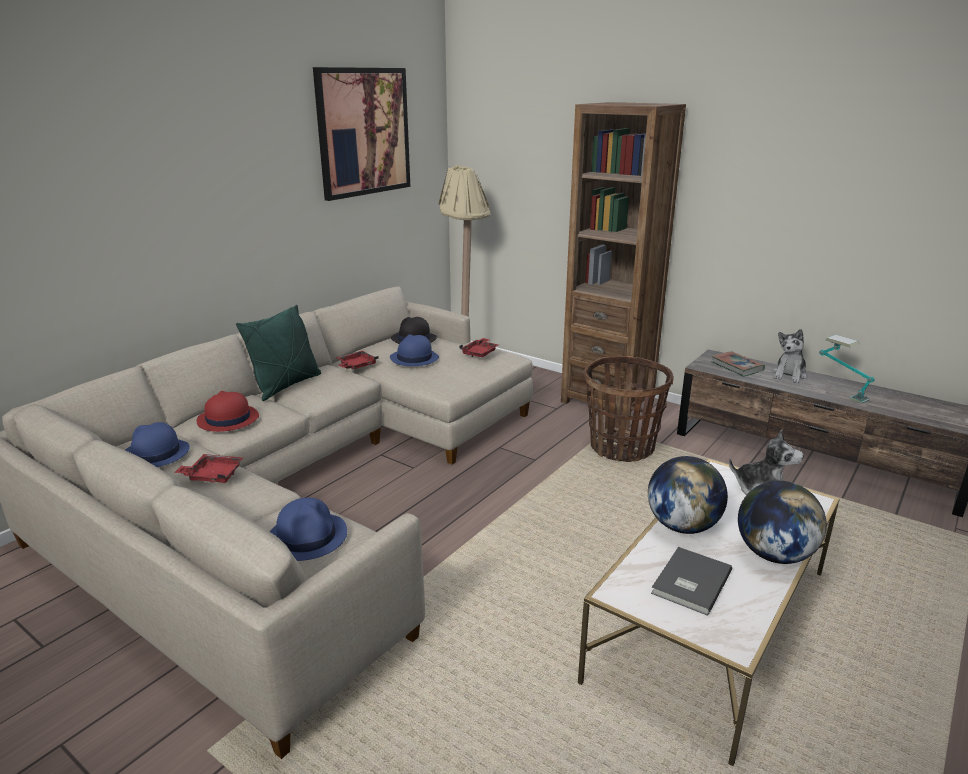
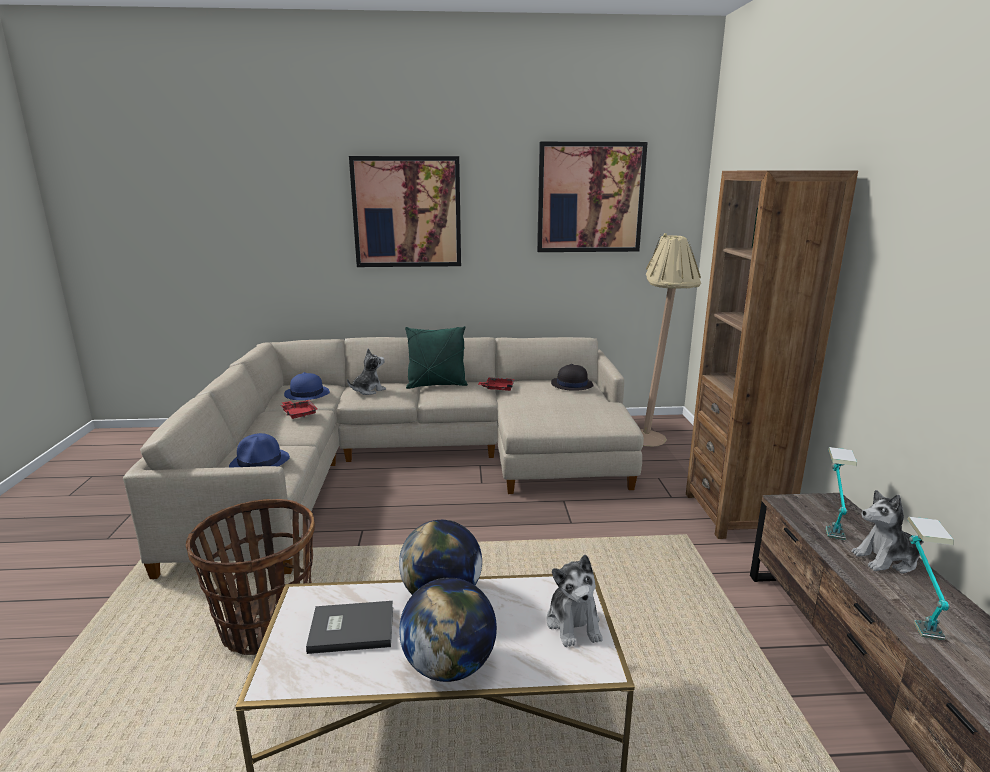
camera: 50 degrees right, 5 degrees down
red hat [196,391,259,432] -> plush toy [347,349,386,395]
blue hat [390,335,439,366] -> none
red tray [459,338,499,357] -> none
basket [584,356,674,462] -> basket moved to [186,499,315,655]
book [711,351,765,377] -> table lamp [826,447,857,540]
none -> picture [349,156,461,267]

